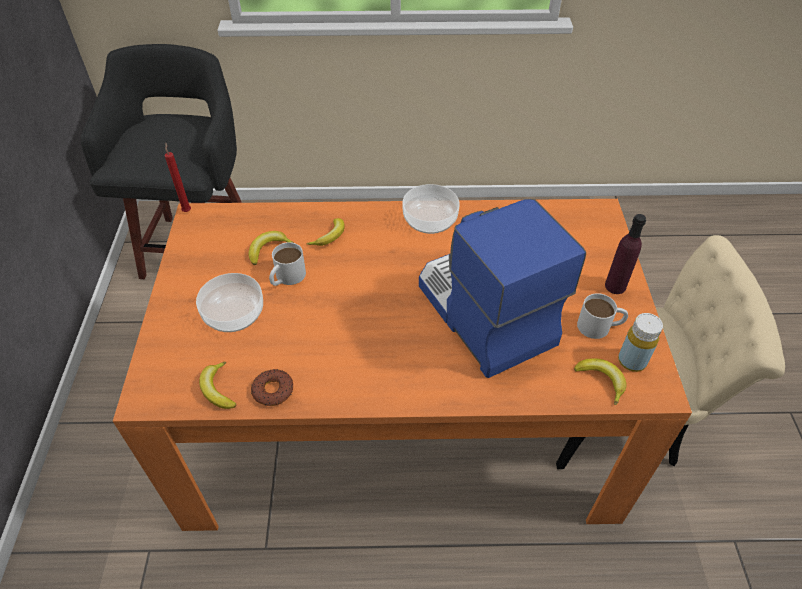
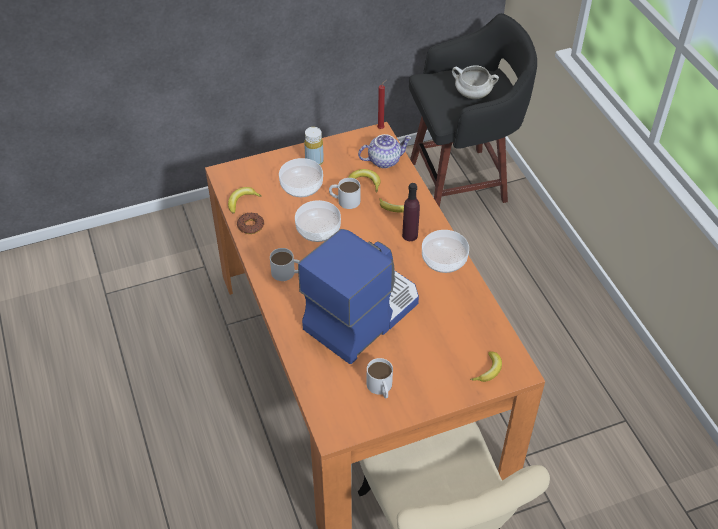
camera: 70 degrees right, 0 degrees up
banana [574,358,627,405] -> banana moved to [470,351,502,382]
purple bottle [605,214,646,294] -> purple bottle moved to [402,183,420,241]
yellow bottle [618,313,663,372] -> yellow bottle moved to [304,127,324,165]
none -> white mug [270,248,300,281]
none -> bowl [295,200,341,242]
none -> teapot [358,134,411,168]
none -> white cooking pot [452,65,499,99]

